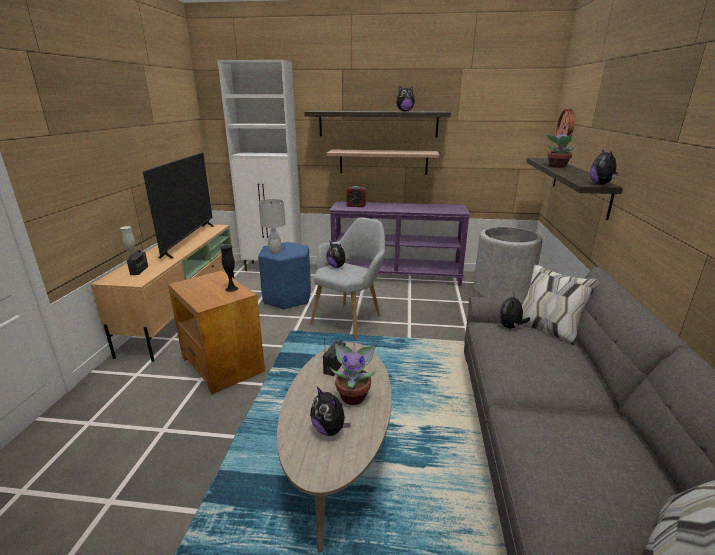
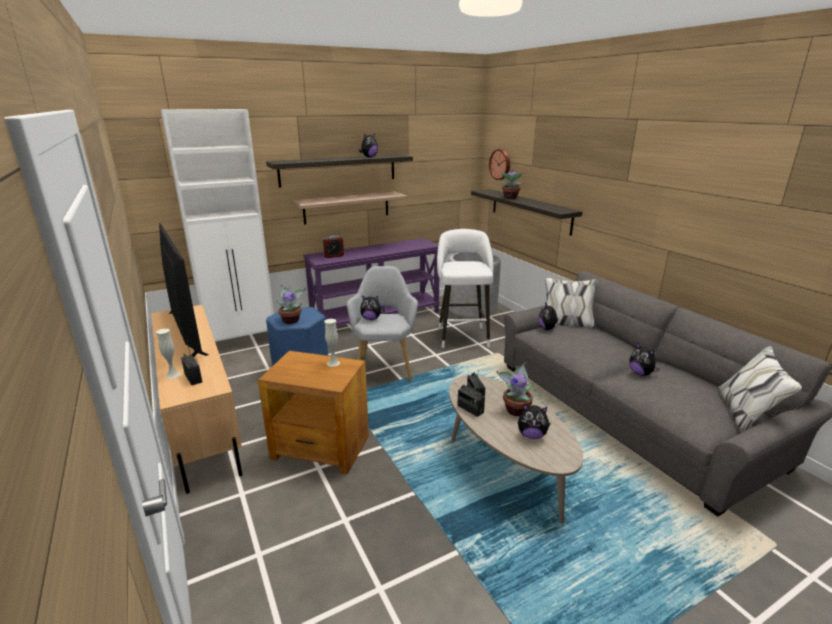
camera: 35 degrees left, 0 degrees up
black vase [220,245,238,292] -> white vase [324,319,340,367]
white table lamp [259,199,285,254] -> potted plant [276,285,306,324]
plush toy [590,149,618,185] -> plush toy moved to [630,343,660,376]
none -> white stool [437,229,493,348]
none -> radio [457,380,485,417]

